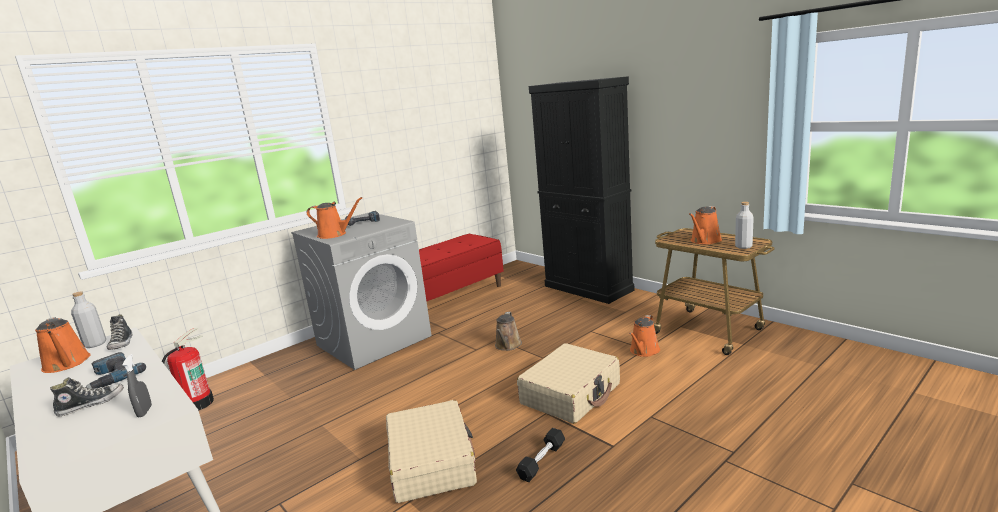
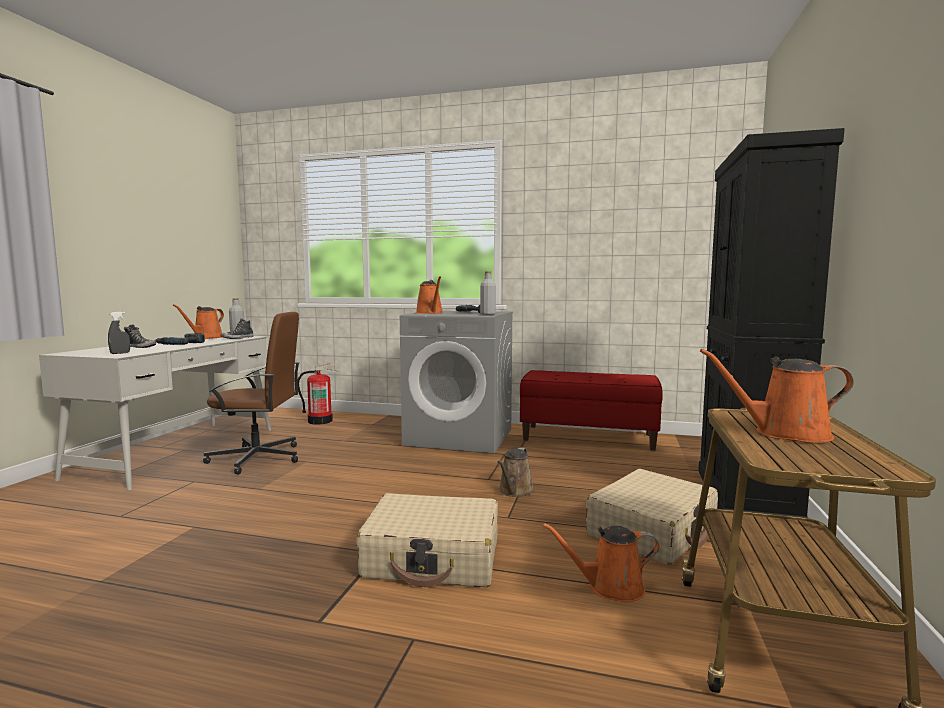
camera: 55 degrees right, 10 degrees down
beige suitcase [386,400,477,503] -> beige suitcase moved to [586,469,718,565]
brown watering can [495,312,522,351] -> brown watering can turned 45 degrees counterclockwise [498,447,535,497]
black dumbbell [516,428,565,482] -> none
grey bottle [735,202,754,249] -> grey bottle moved to [480,271,496,315]
none -> brown office chair [203,312,299,475]

